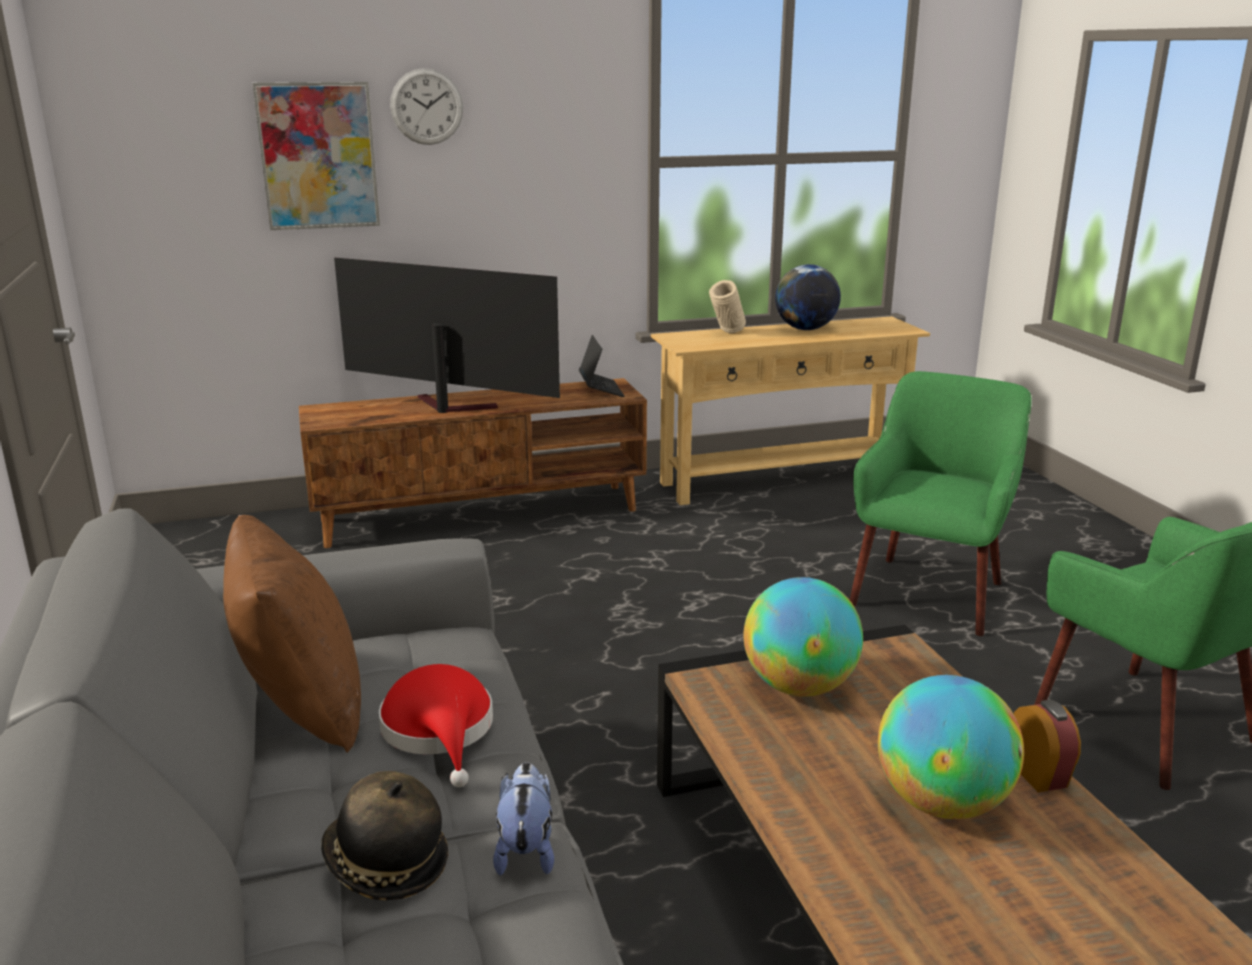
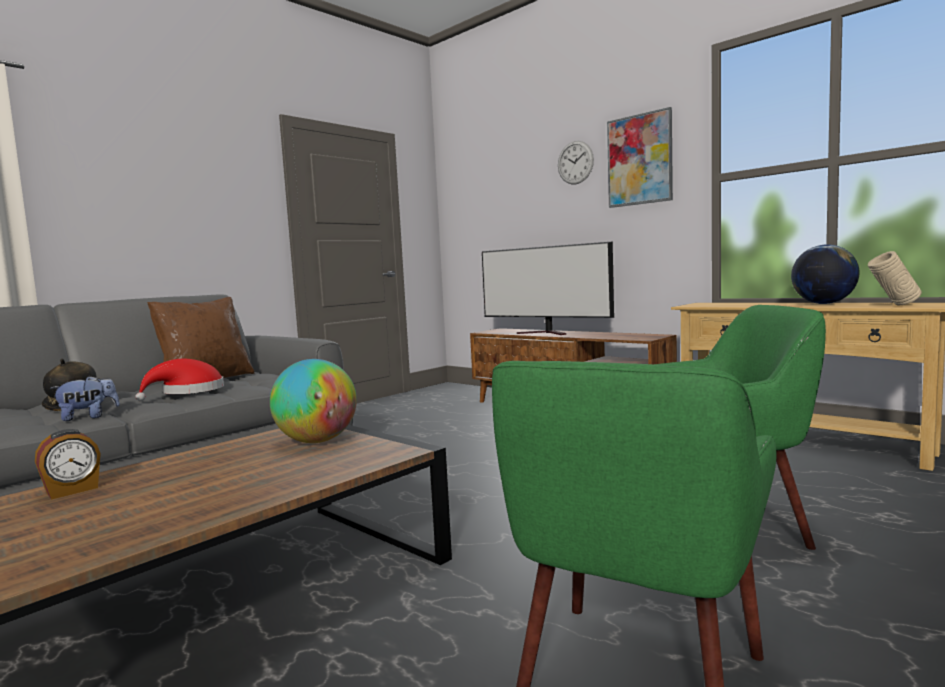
camera: 60 degrees right, 15 degrees down
picture [253,82,380,230] -> picture moved to [607,107,673,208]
television [334,258,560,413] -> television turned 135 degrees clockwise [482,241,614,335]
laptop [579,335,625,397] -> none
beige vase [709,280,746,333] -> beige vase moved to [868,251,922,306]
globe [878,675,1024,819] -> none
alarm clock [1014,700,1081,793] -> alarm clock moved to [35,429,101,500]

